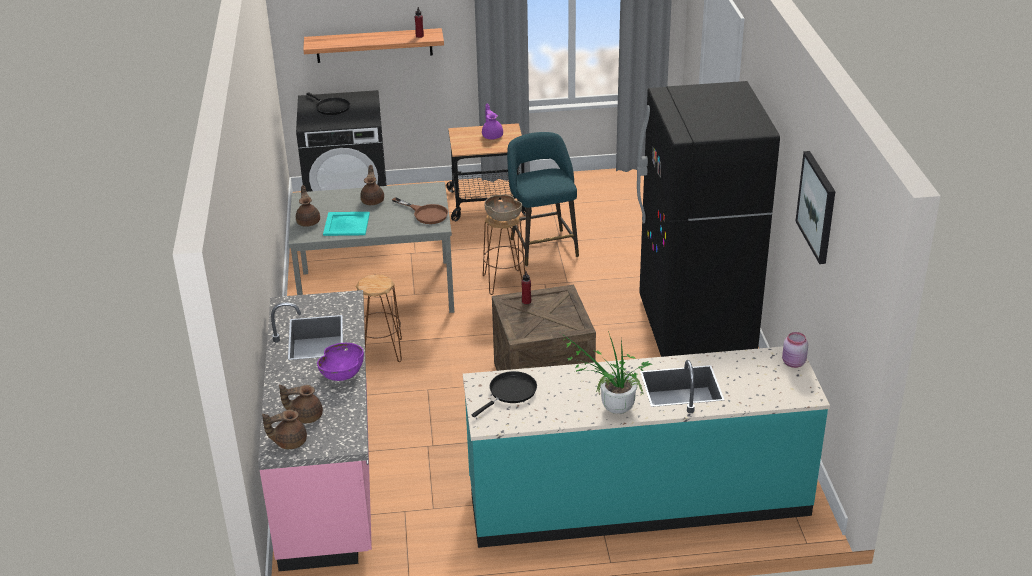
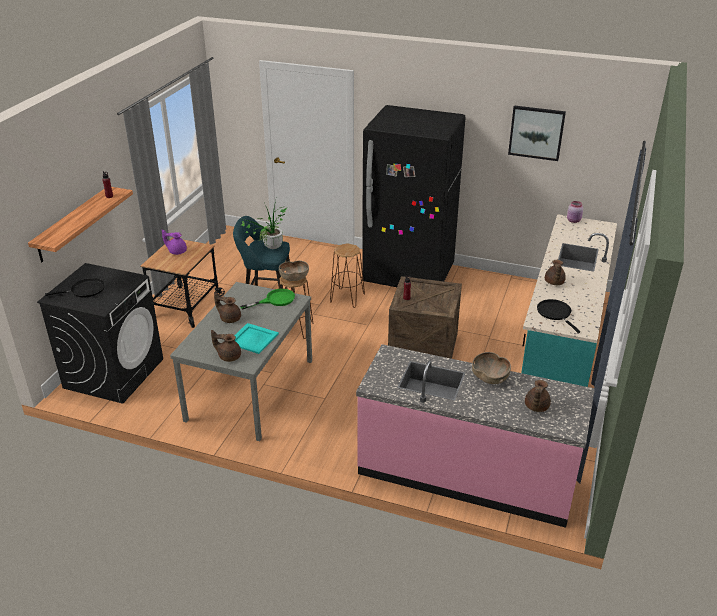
camera: 65 degrees left, 0 degrees up
brown teapot [262,409,307,449] -> brown teapot moved to [545,260,566,285]
purple bowl [317,343,364,381] -> brown bowl [472,352,511,384]
brown stool [356,275,402,362] -> brown stool moved to [330,243,365,308]
brown frying pan [392,197,448,224] -> green frying pan [240,289,295,310]
potted plant [561,331,652,414] -> potted plant moved to [241,200,288,249]

